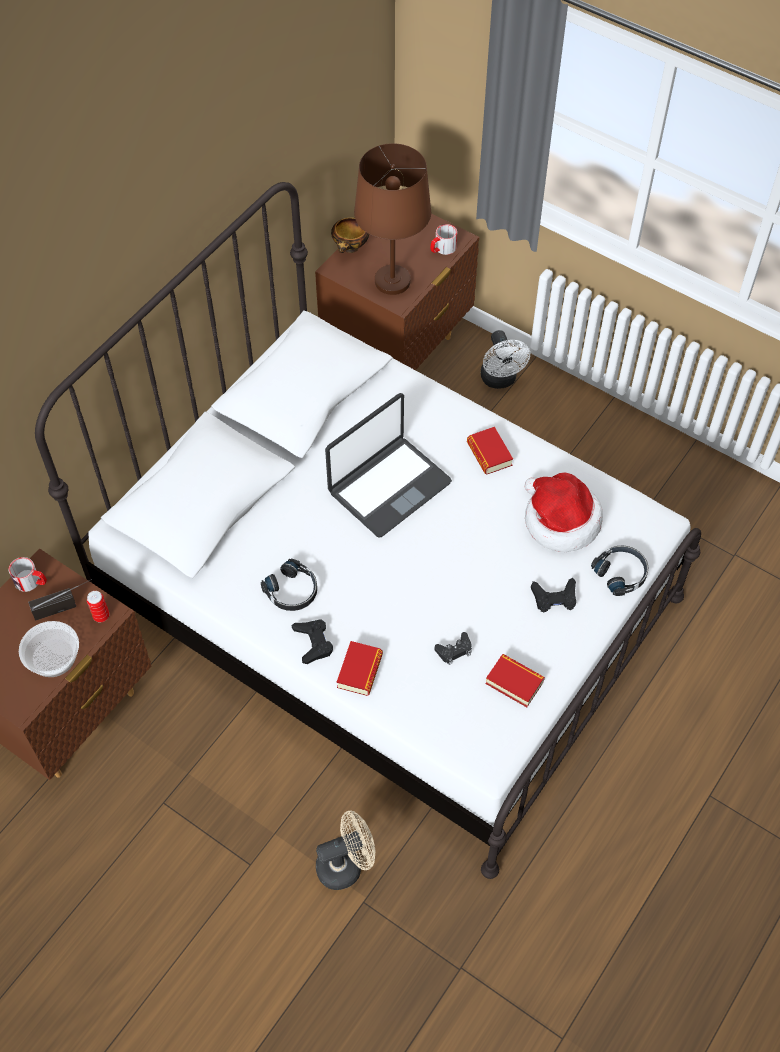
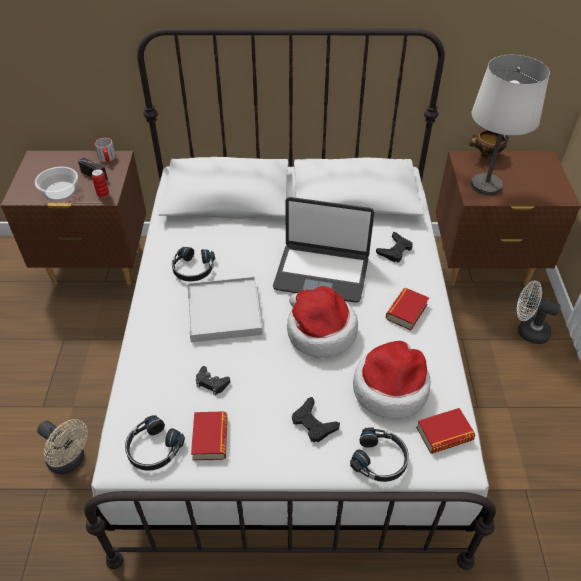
camera: 55 degrees right, 10 degrees down
black game controller [292,620,333,664] -> black game controller moved to [376,232,413,262]
book [337,641,383,696] -> book moved to [416,408,475,454]
brown table lamp [354,143,431,295] -> white table lamp [471,55,550,195]
mug [430,224,457,255] -> none
white fan [481,330,530,389] -> white fan turned 75 degrees clockwise [517,280,561,344]
none -> black headphones [125,415,185,471]
none -> white tray [188,277,263,342]
none -> hat [287,286,358,358]

